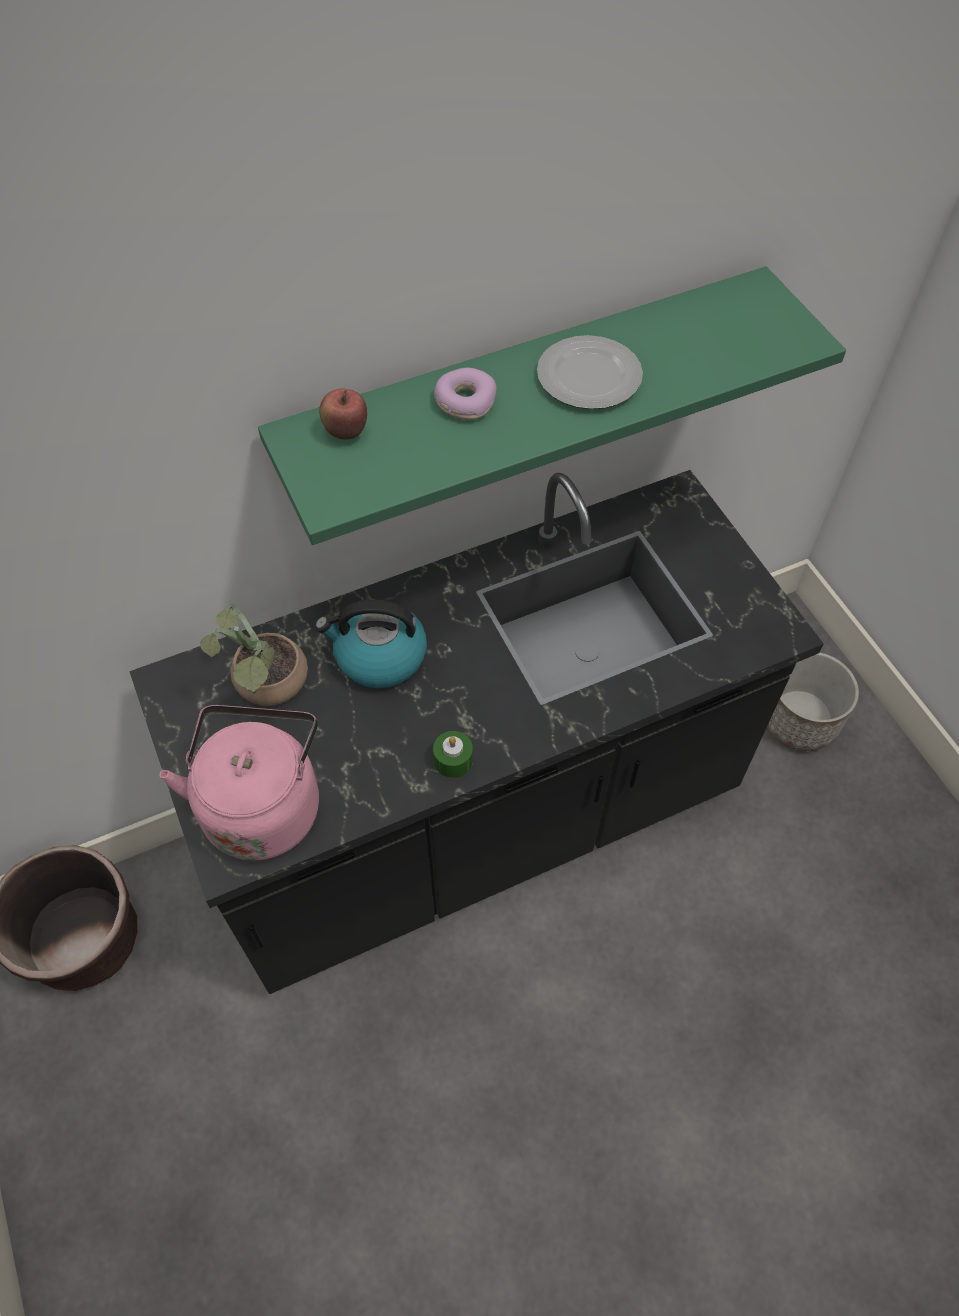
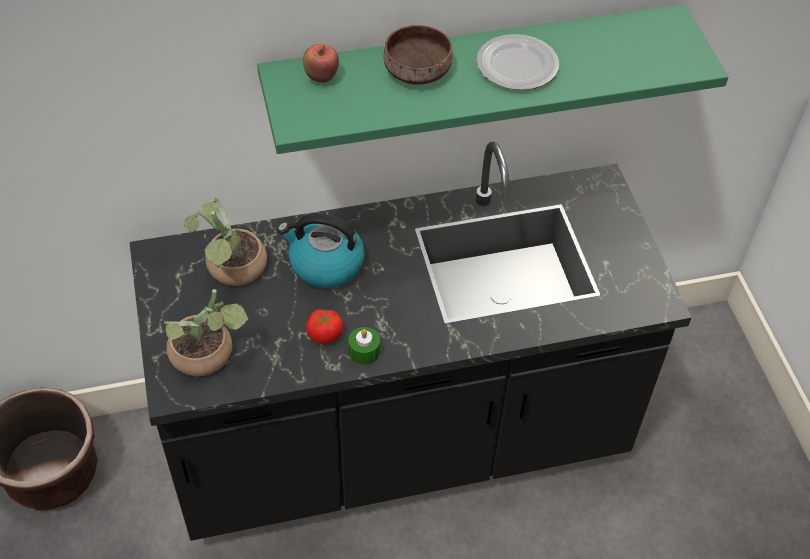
camera: 10 degrees right, 5 degrees down
pink kettle [160,705,319,861] -> potted plant [164,289,250,377]
donut [434,368,497,420] -> brown bowl [384,25,452,85]
planter [767,653,859,751] -> none
none -> tomato [306,309,343,344]

